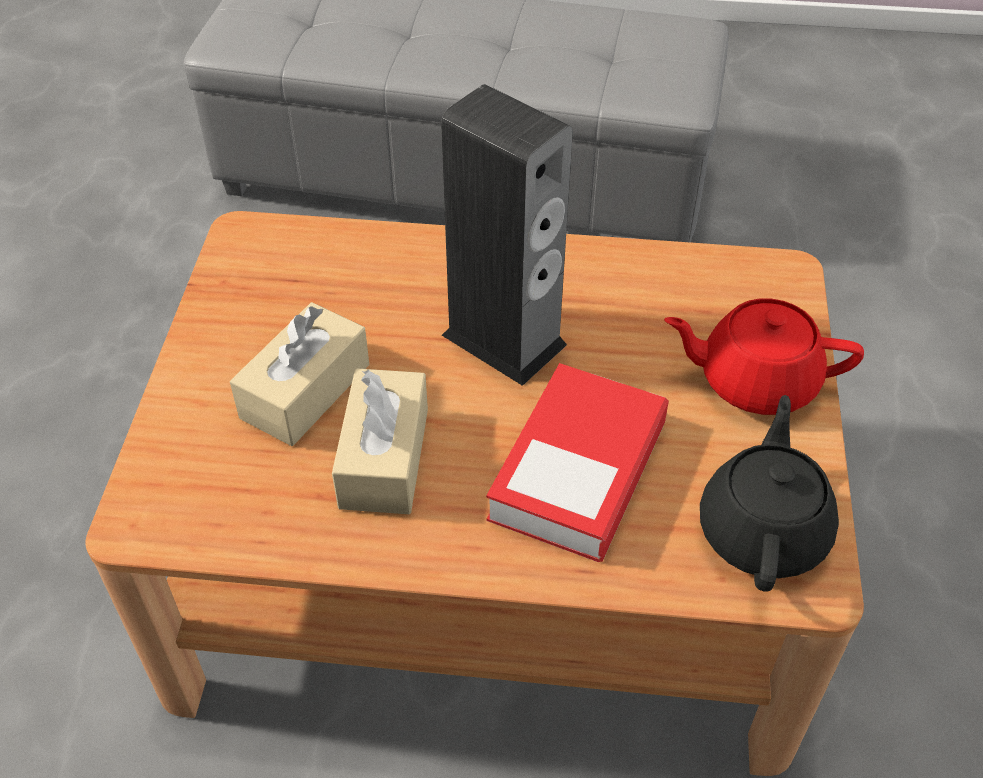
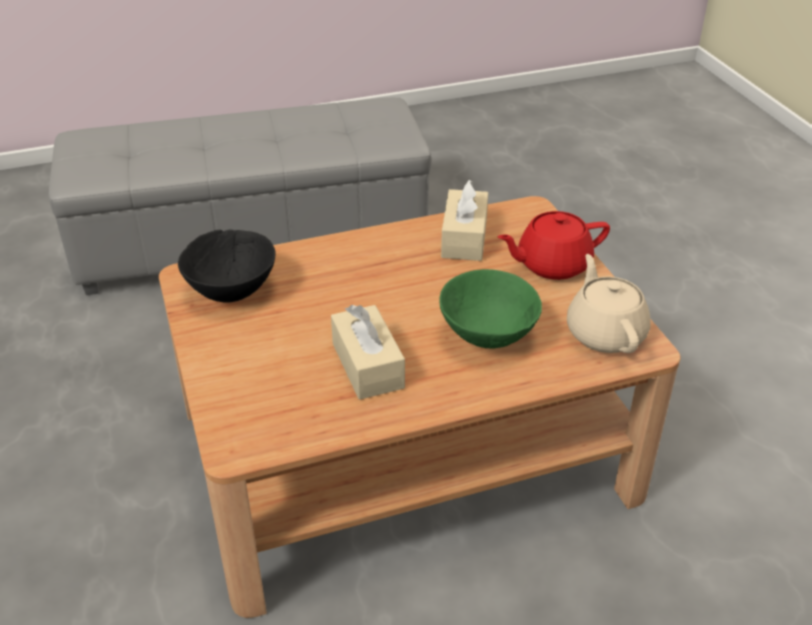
camera: 25 degrees left, 10 degrees down
beige tissue box [230,302,369,446] -> beige tissue box moved to [441,180,488,261]
speaker [441,84,573,386] -> none
book [486,363,669,562] -> green bowl [439,269,542,349]
black teapot [700,395,839,592] -> beige teapot [567,254,651,353]
none -> black bowl [178,230,276,302]

